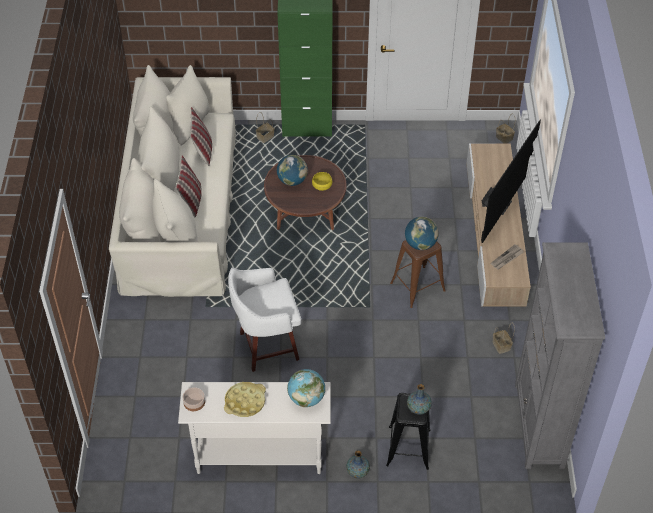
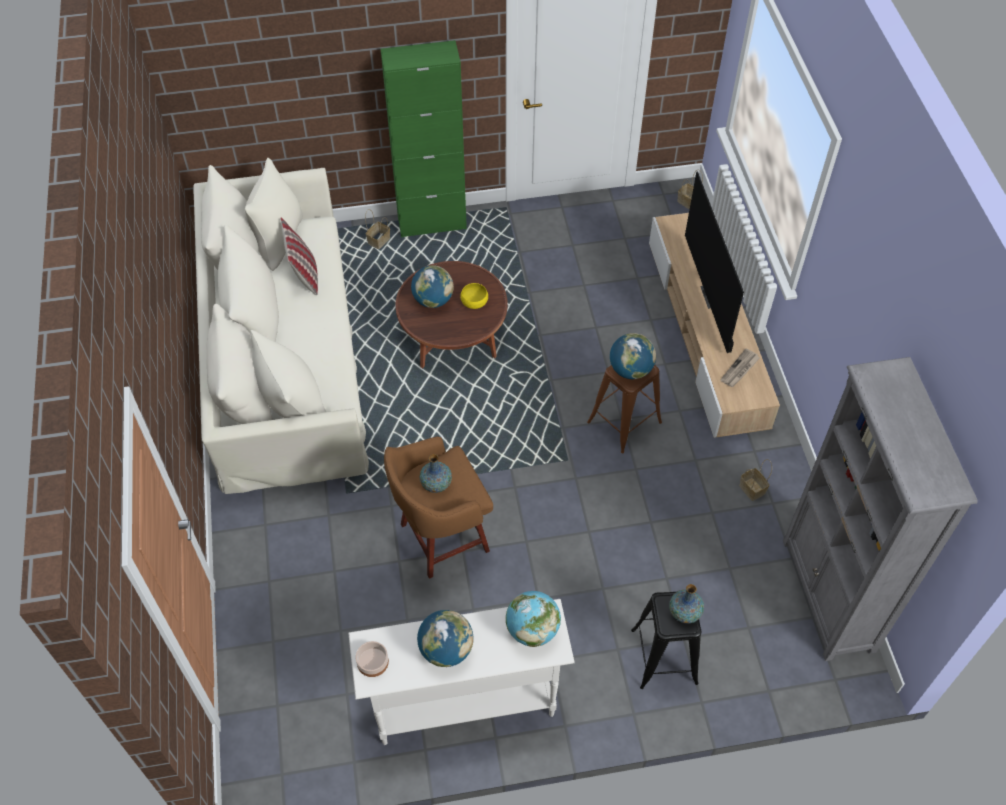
camera: 10 degrees left, 5 degrees up
pillow [176,156,202,217] -> none
yellow tray [224,382,266,417] -> globe [417,610,473,667]
white stool [228,267,301,372] -> brown stool [384,436,493,579]
vase [346,450,370,479] -> vase moved to [420,454,452,493]
television [481,120,541,243] -> television turned 150 degrees clockwise [685,171,744,353]

